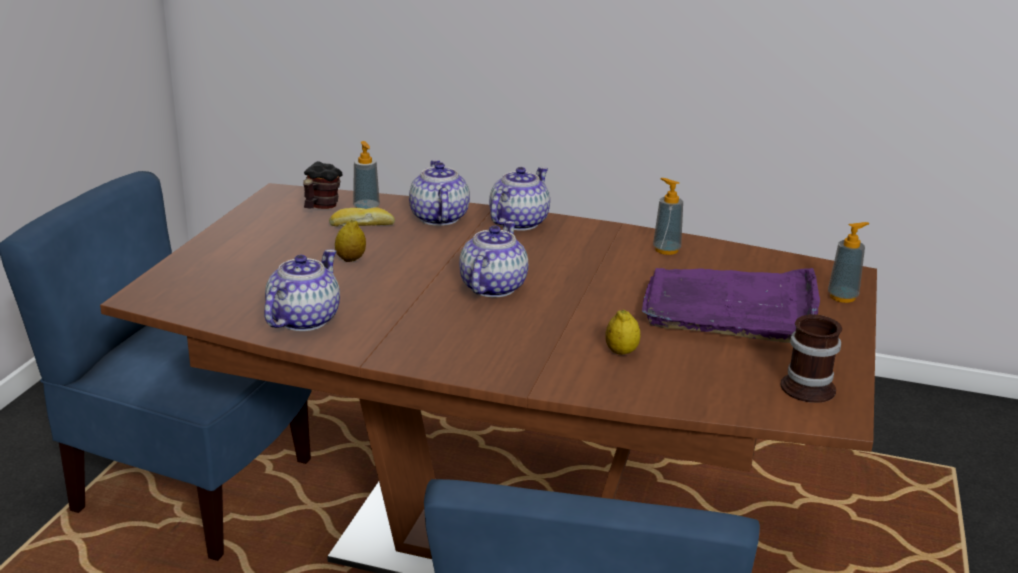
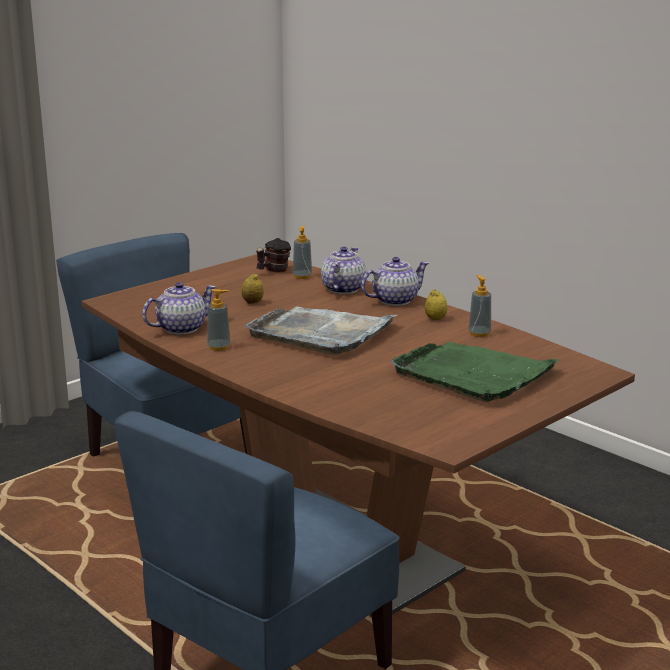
camera: 30 degrees right, 5 degrees down
bread [329,207,395,226] -> none
teapot [459,221,528,297] -> grey tray [245,306,397,355]
lemon [606,310,640,355] -> lemon moved to [425,290,448,320]
purple tray [642,268,820,343] -> green tray [390,342,562,402]
mug [780,314,842,403] -> none
soap dispenser [828,222,870,303] -> soap dispenser moved to [207,289,231,351]

